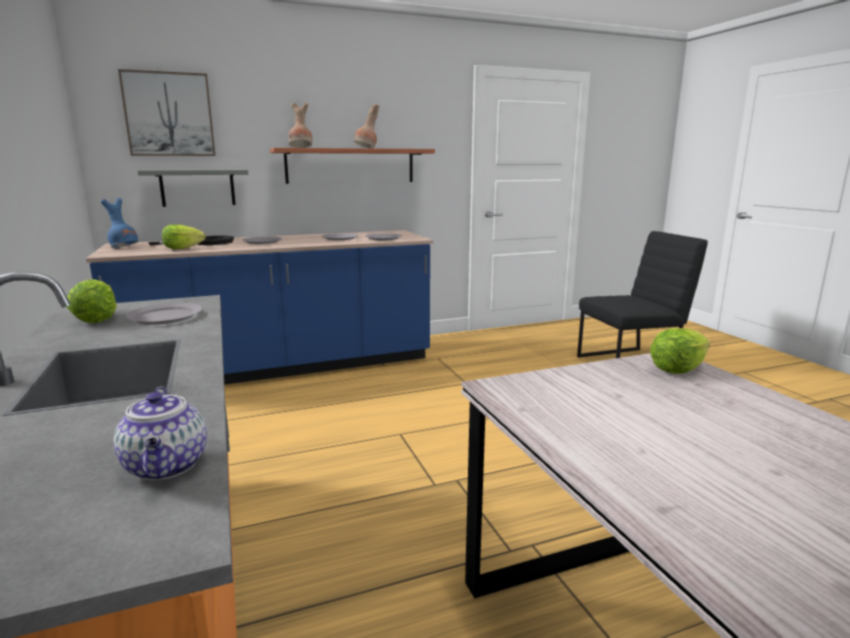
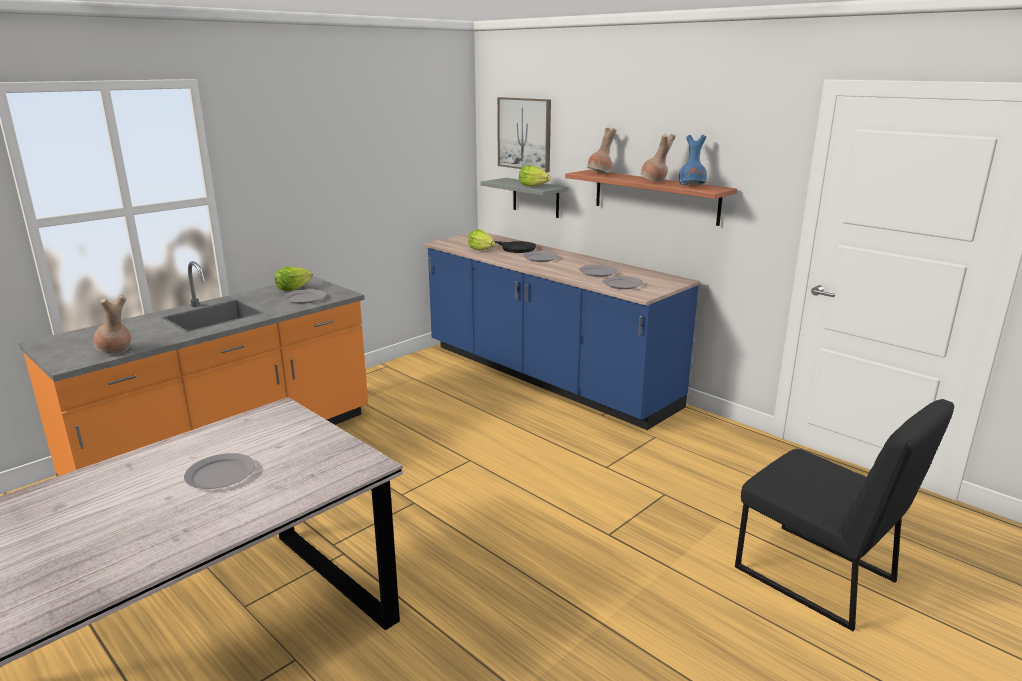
camera: 65 degrees right, 5 degrees up
blue vase [101,198,138,248] -> blue vase moved to [679,135,707,185]
teapot [113,386,207,480] -> brown vase [94,295,131,354]
lettuce [650,328,710,374] -> lettuce moved to [519,165,550,187]
none -> grey plate [184,453,255,489]

